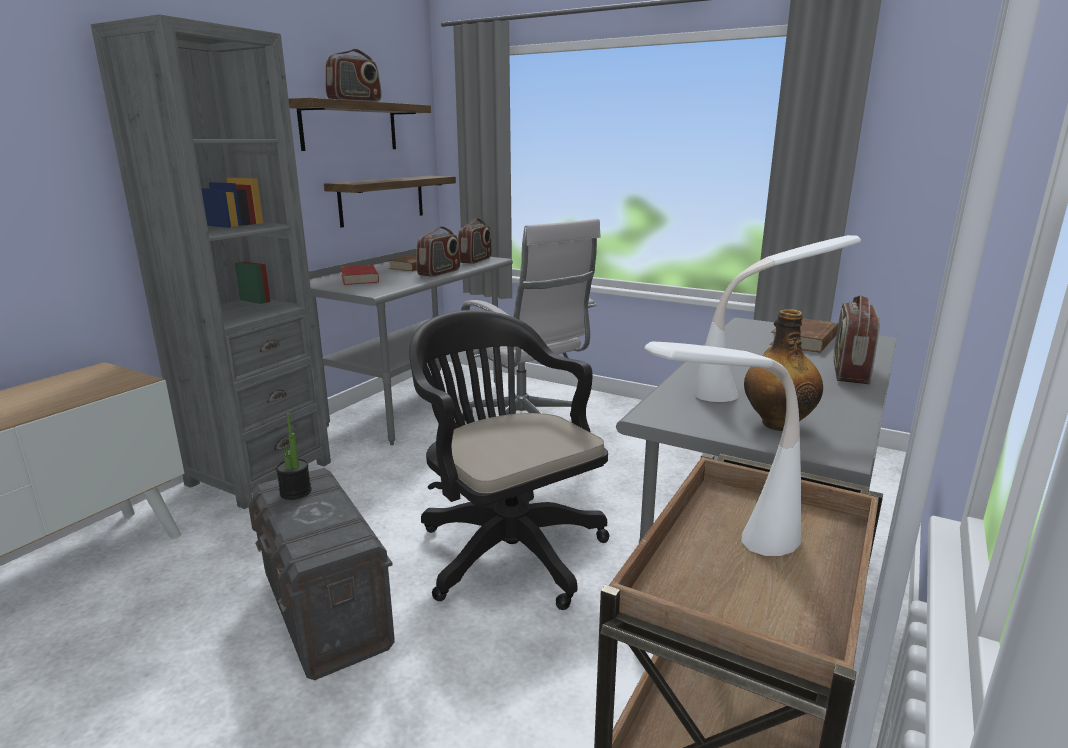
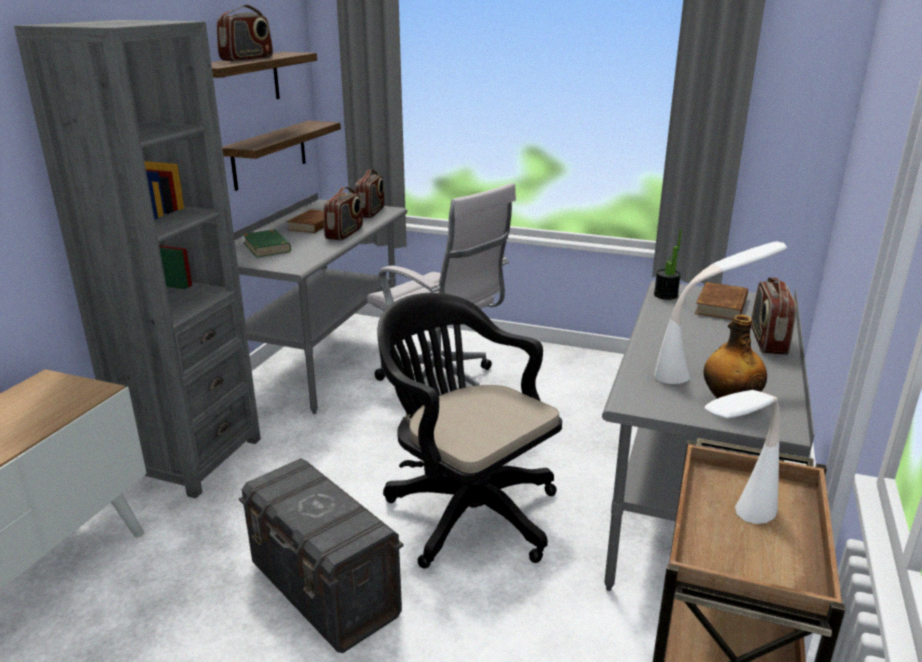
camera: 10 degrees left, 5 degrees up
potted plant [276,413,312,500] -> potted plant moved to [654,229,682,300]
red book [340,264,379,285] -> green book [242,229,291,258]

